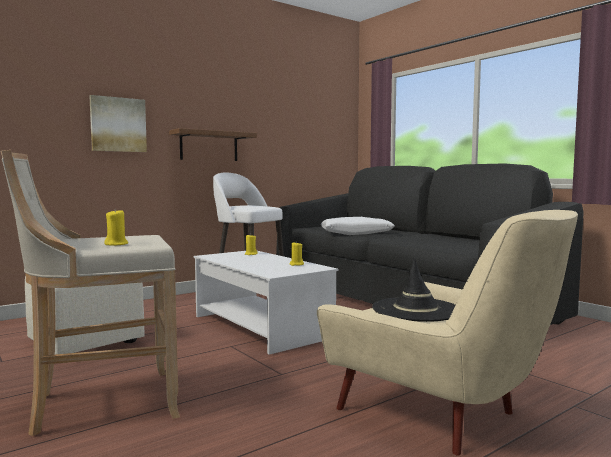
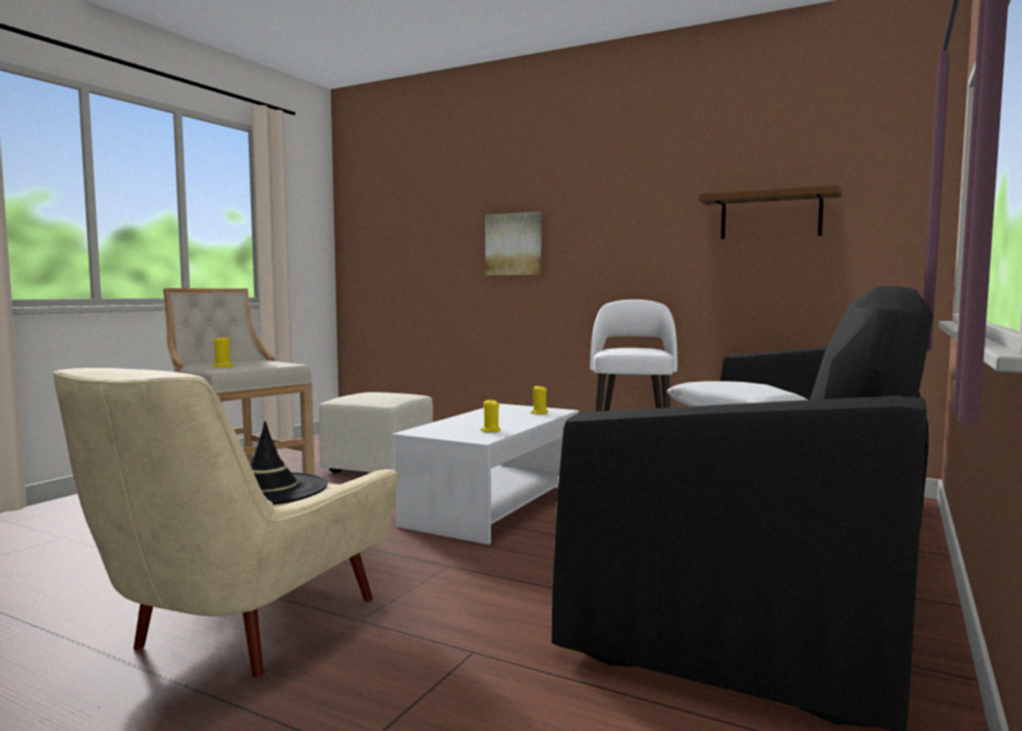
camera: 65 degrees right, 0 degrees up
brown shelf [169,128,257,161] -> brown shelf moved to [698,185,842,239]

